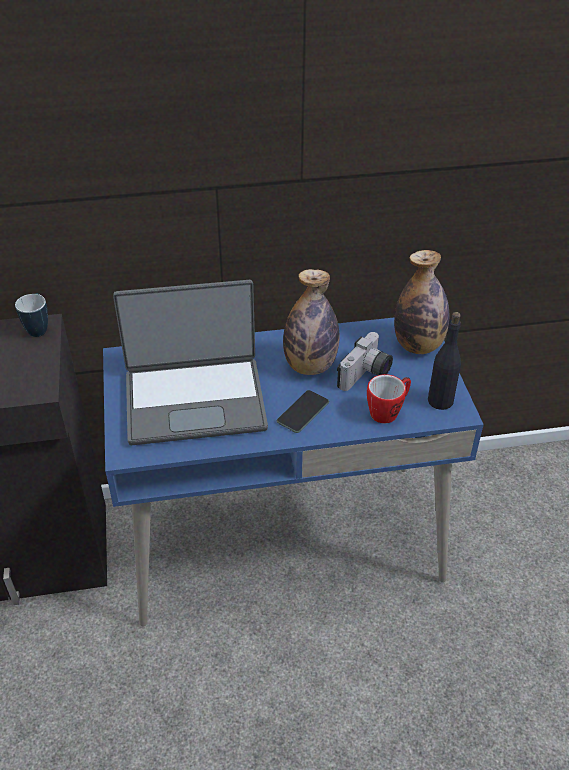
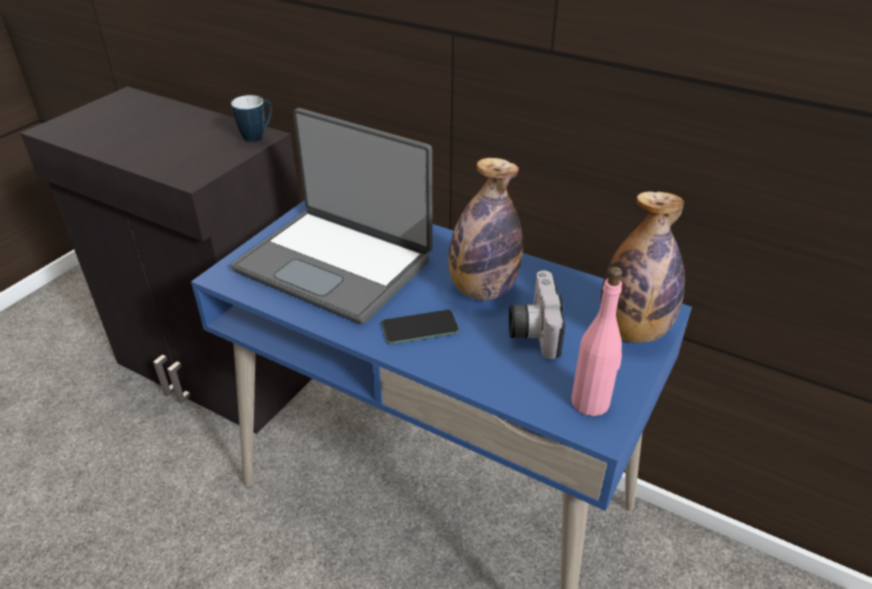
camera: 40 degrees right, 5 degrees down
camera [337,332,393,391] -> camera turned 105 degrees clockwise [509,270,565,359]
mug [367,374,411,423] -> none
black bottle [428,312,461,410] -> pink bottle [571,267,622,416]

